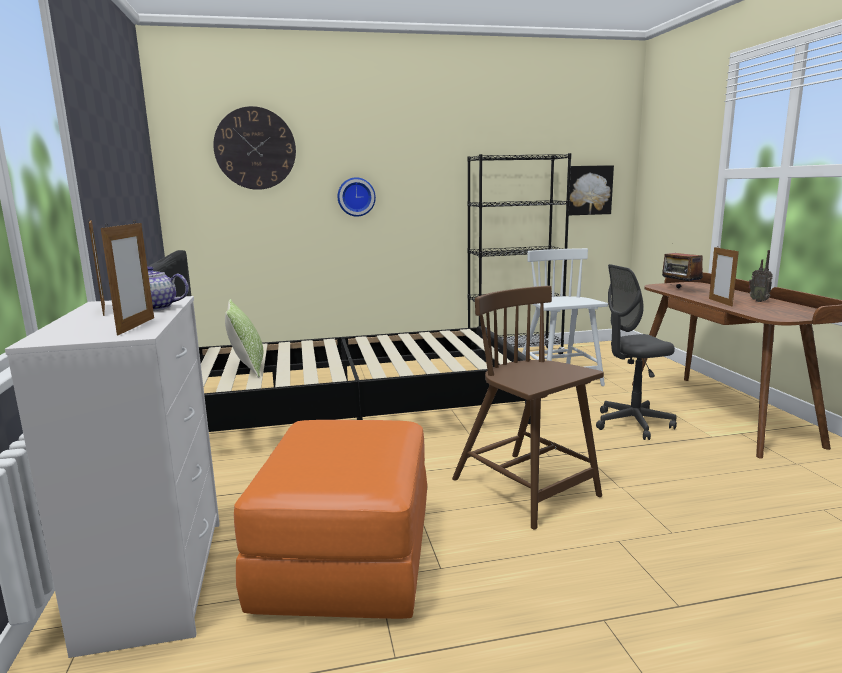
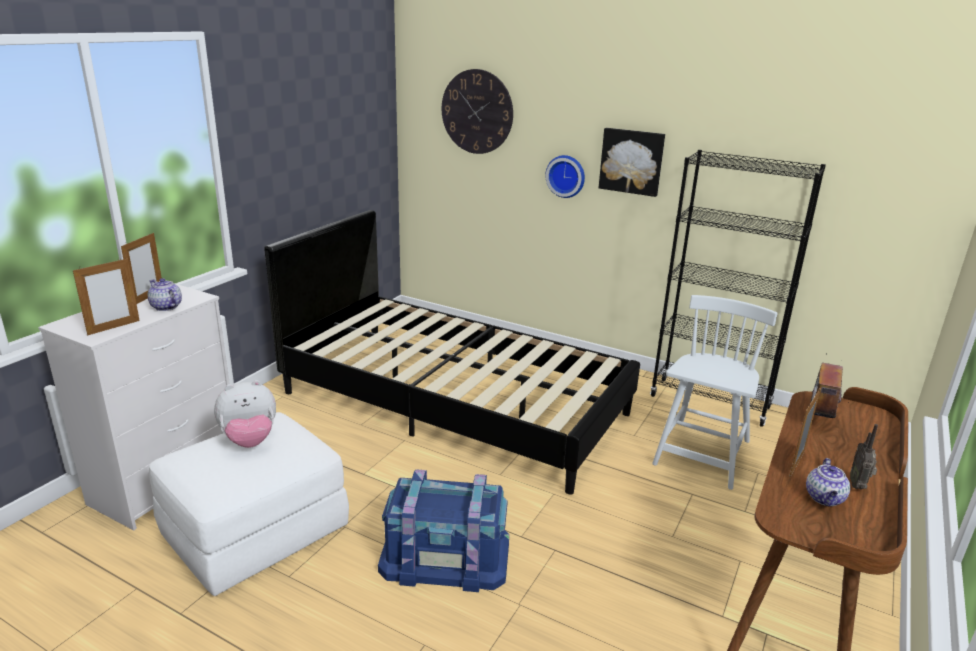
camera: 40 degrees right, 10 degrees up
pillow [225,299,263,378] -> none
orange ottoman [234,420,427,619] -> white ottoman [149,412,349,596]
brown chair [452,286,604,530] -> blue storage box [378,469,509,592]
picture [569,165,614,215] -> picture moved to [599,128,665,197]
grey office chair [596,264,677,440] -> none
none -> plush toy [214,380,276,448]
none -> teapot [806,458,850,507]

